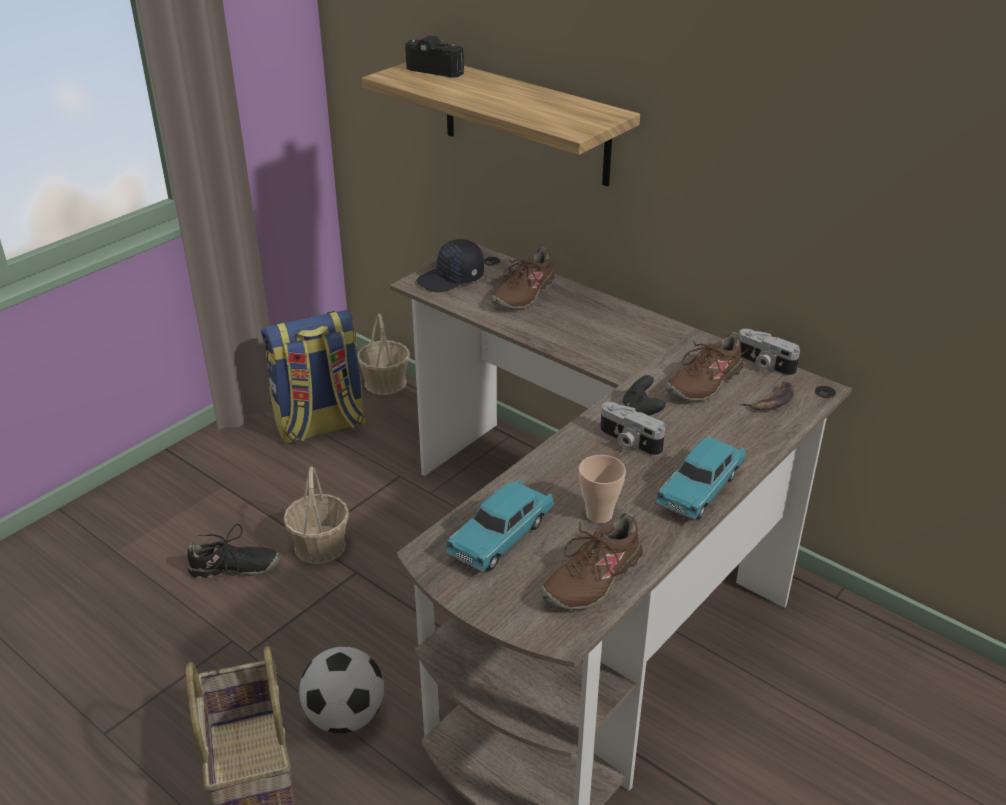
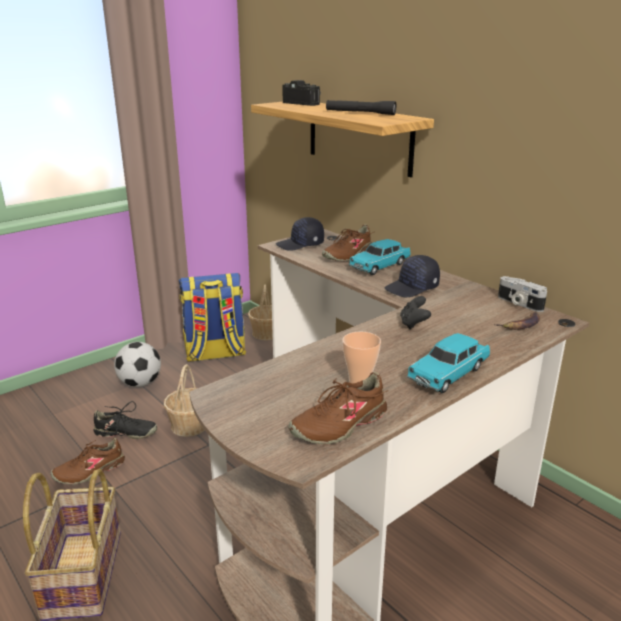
camera: 10 degrees right, 10 degrees down
football [299,647,384,733] -> football moved to [114,342,161,387]
turquoise toy car [445,479,554,572] -> turquoise toy car moved to [349,239,411,275]
camera [600,402,665,457] -> none
brown shoe [665,332,750,401] -> brown shoe moved to [51,438,125,485]
none -> black flashlight [326,100,396,115]
none -> black cap [385,255,440,297]

